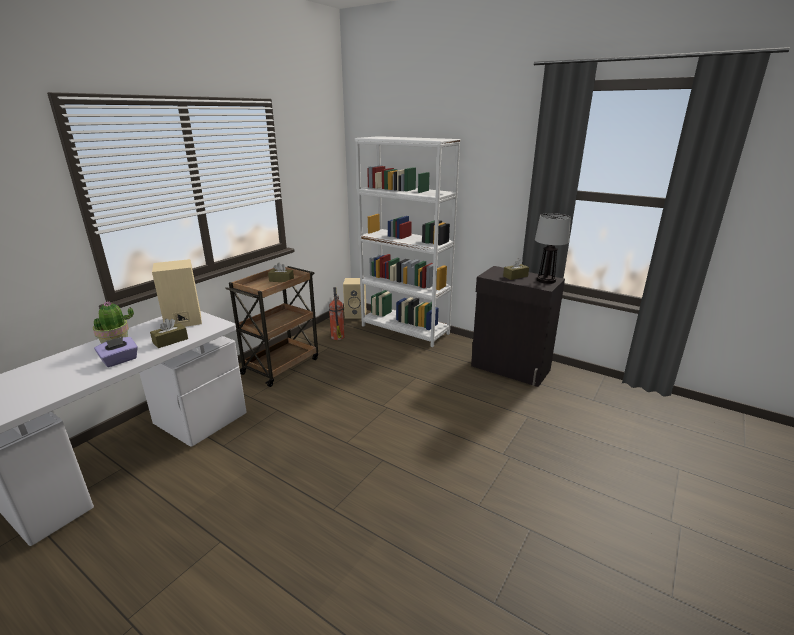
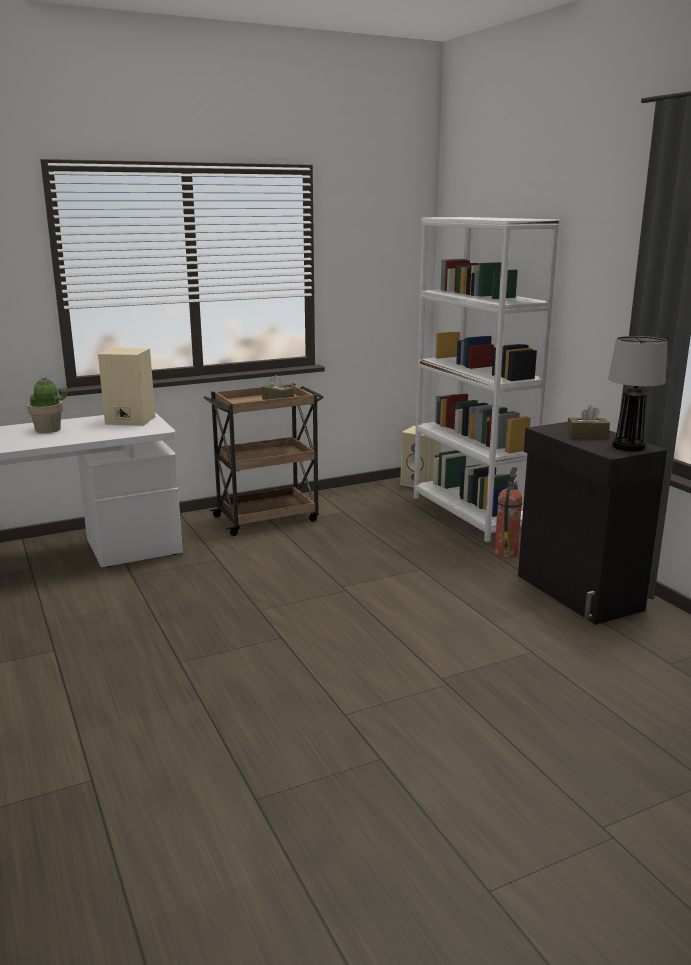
camera: 30 degrees right, 5 degrees down
purple tissue box [94,337,138,367] -> none
brown tissue box [150,319,188,348] -> none
fire extinguisher [329,287,344,340] -> fire extinguisher moved to [495,467,522,557]

